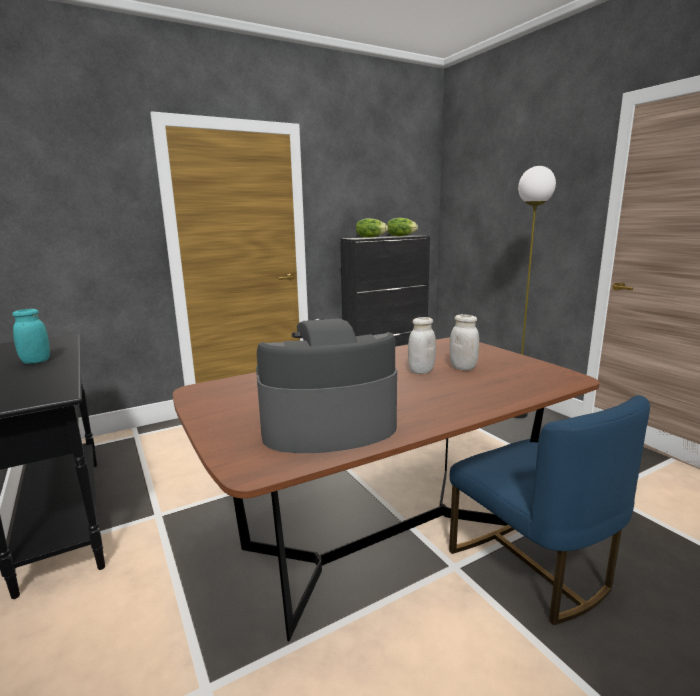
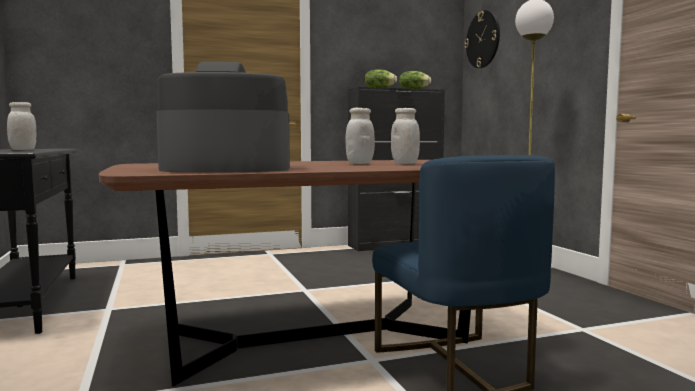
camera: 10 degrees right, 10 degrees down
turquoise jar [12,309,50,364] -> white jar [7,102,37,150]
none -> wall clock [465,10,500,68]

